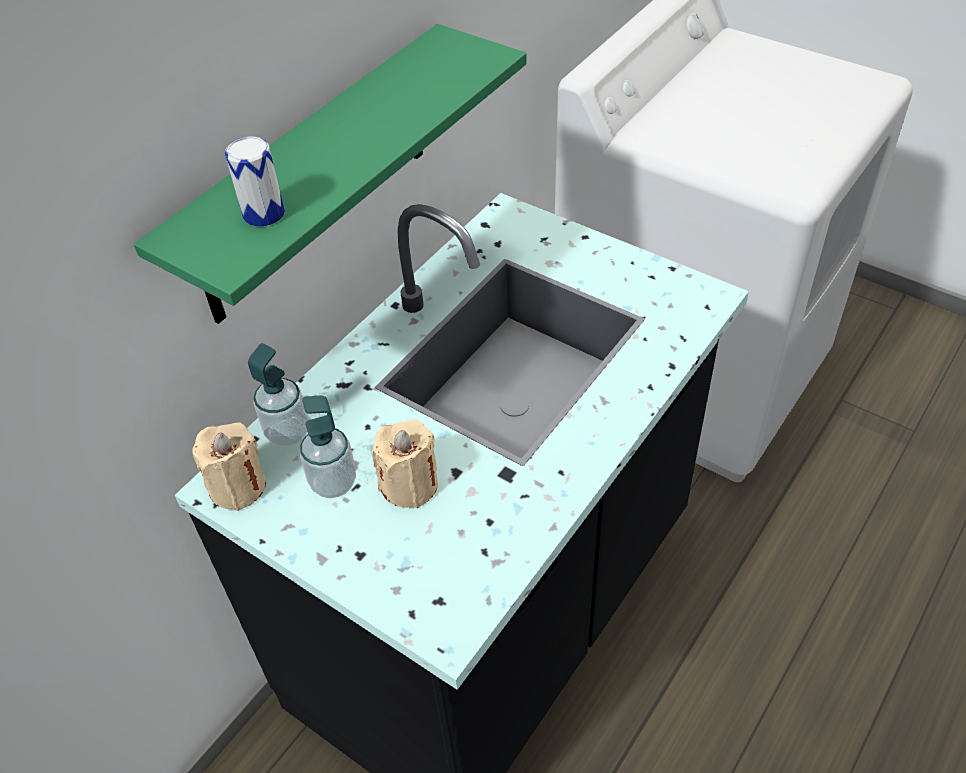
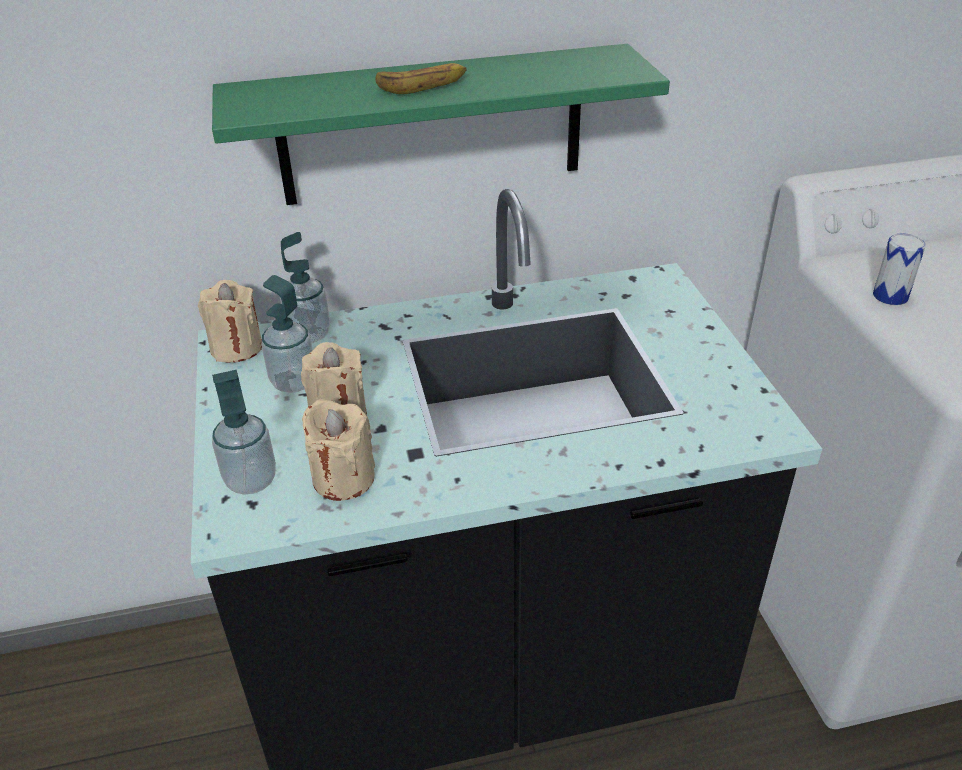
camera: 40 degrees right, 10 degrees down
can [225,137,285,227] -> can moved to [873,233,926,305]
none -> soap dispenser [212,370,276,494]
none -> beige candle [302,399,375,501]
none -> banana [375,63,467,94]

